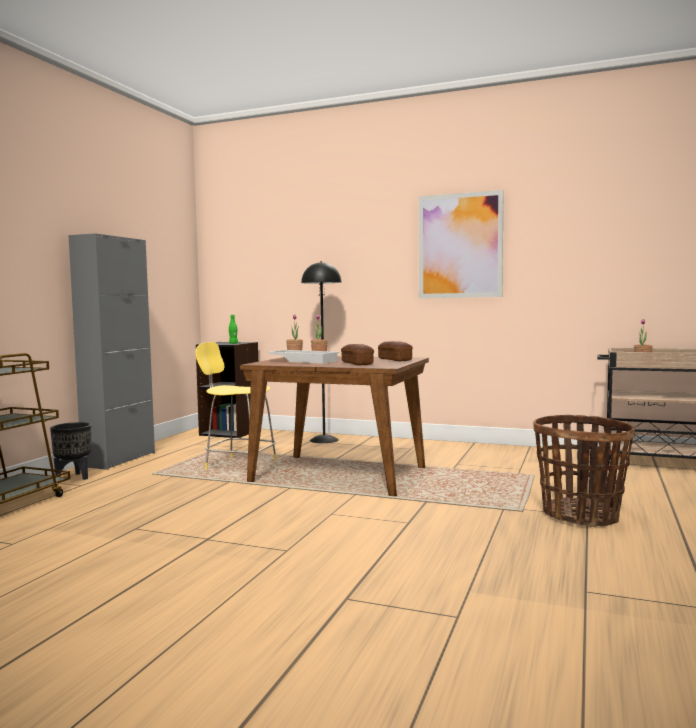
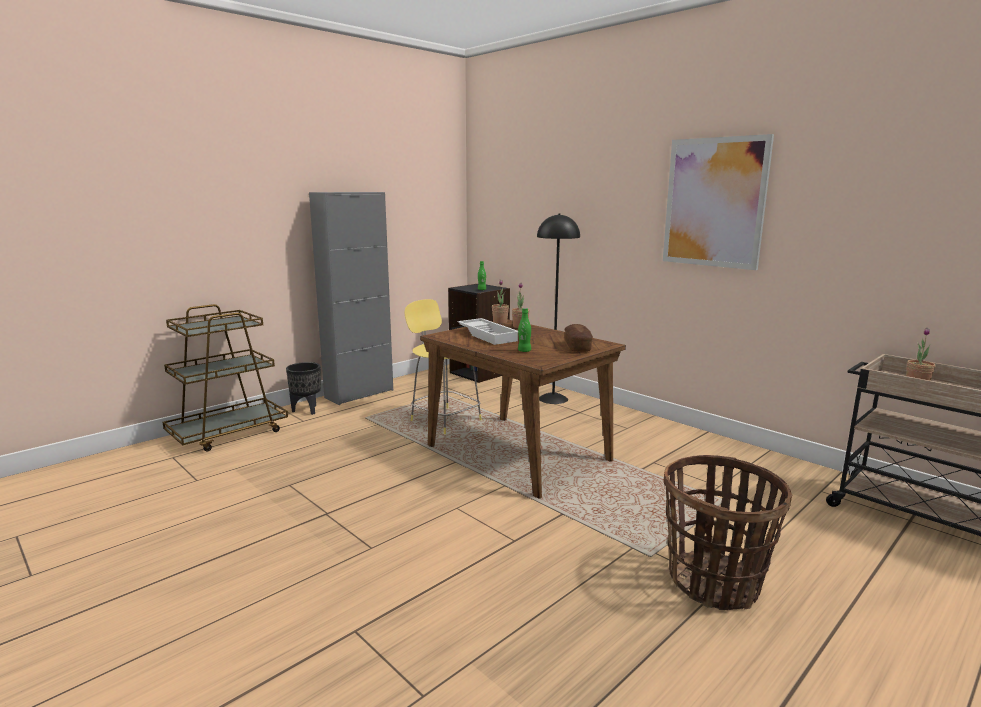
camera: 25 degrees right, 10 degrees up
bread [341,344,374,365] -> green bottle [518,308,531,352]

